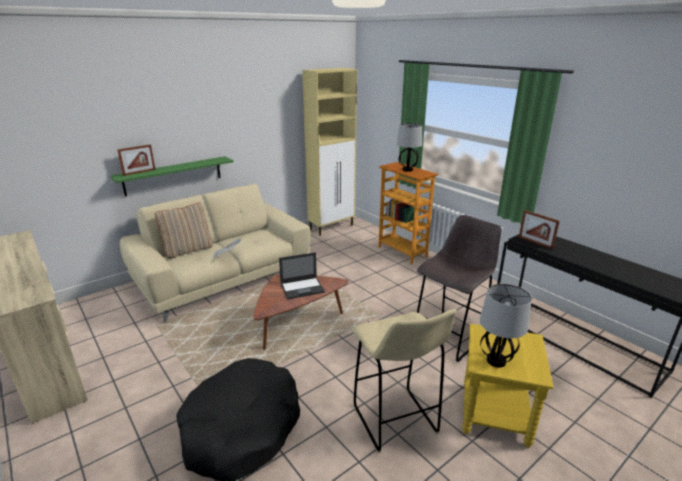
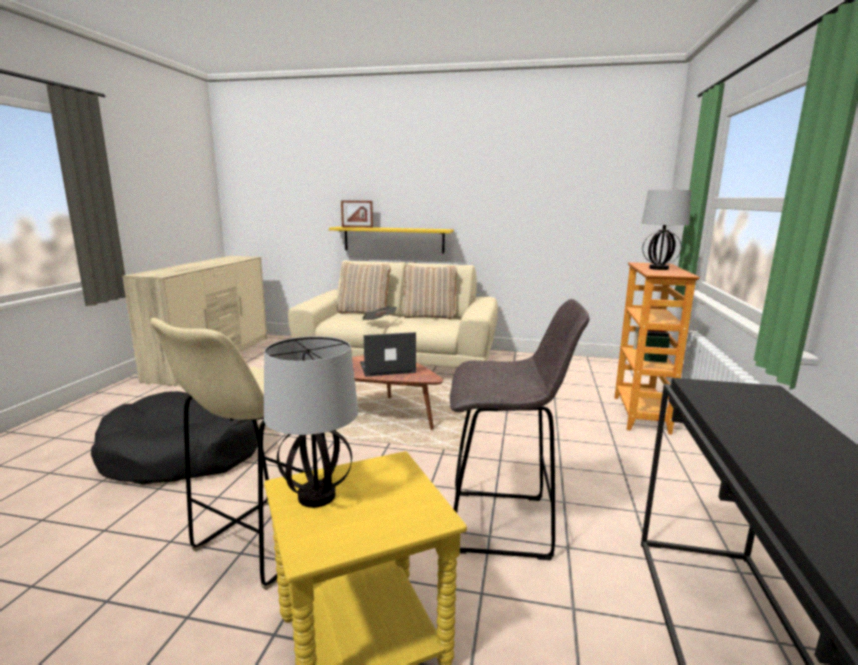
camera: 50 degrees right, 10 degrees down
green shelf [111,156,233,197] -> yellow shelf [329,227,454,254]
laptop [279,252,325,299] -> laptop turned 135 degrees clockwise [360,332,416,377]
beige cabinet [302,68,357,236] -> none
picture frame [519,210,560,249] -> none
none -> beige pillow [403,265,457,319]

